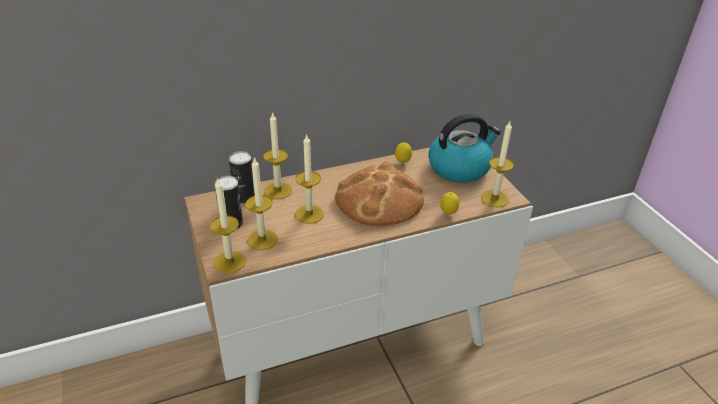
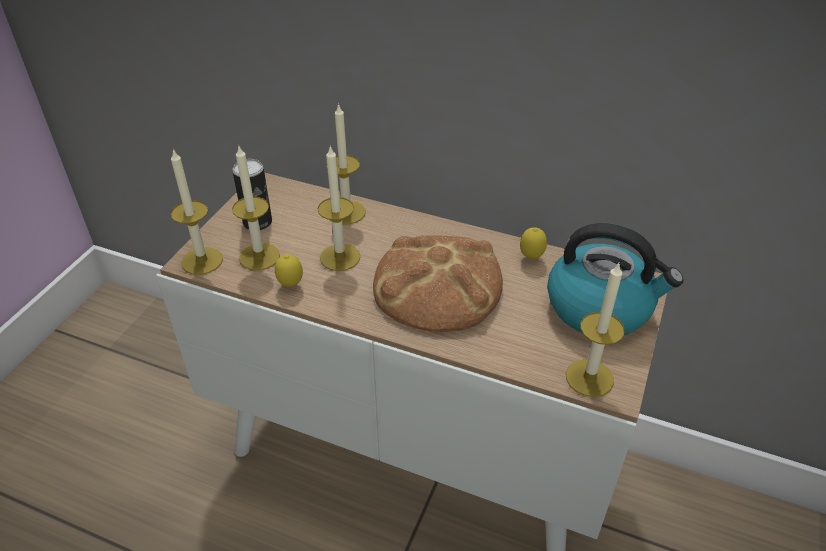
camera: 45 degrees right, 5 degrees up
can [229,151,255,204] -> none
lemon [440,192,459,215] -> lemon moved to [275,254,303,287]

